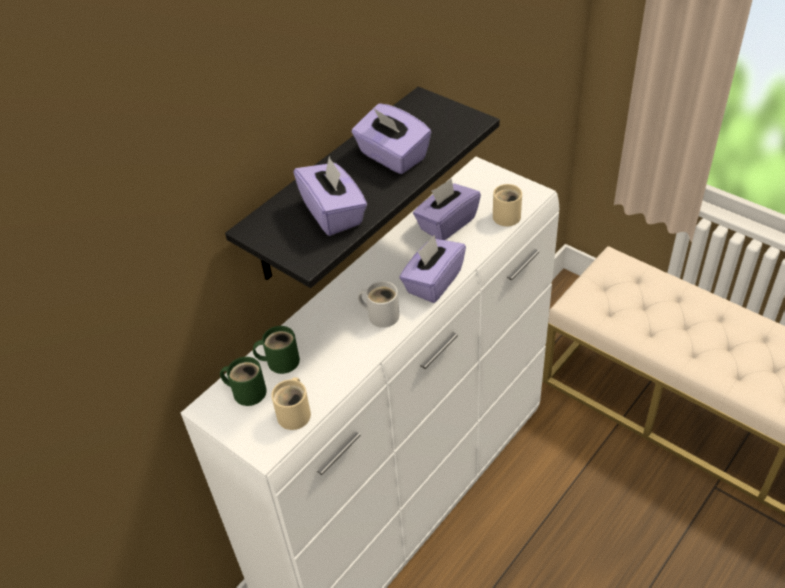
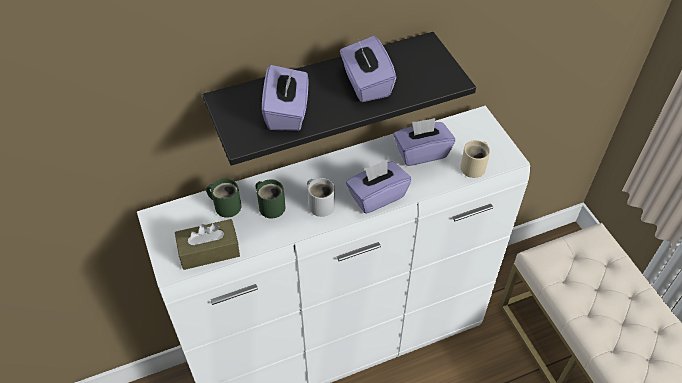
camera: 25 degrees right, 5 degrees up
green mug [220,357,267,406] -> green mug moved to [256,179,285,218]
beige mug [271,377,311,430] -> brown tissue box [175,219,240,270]

